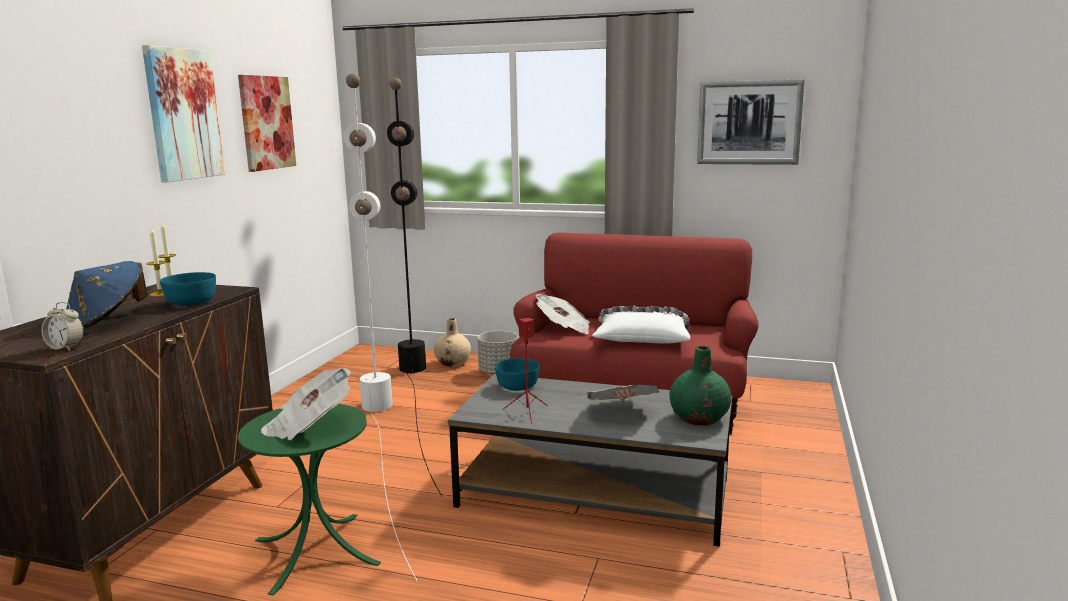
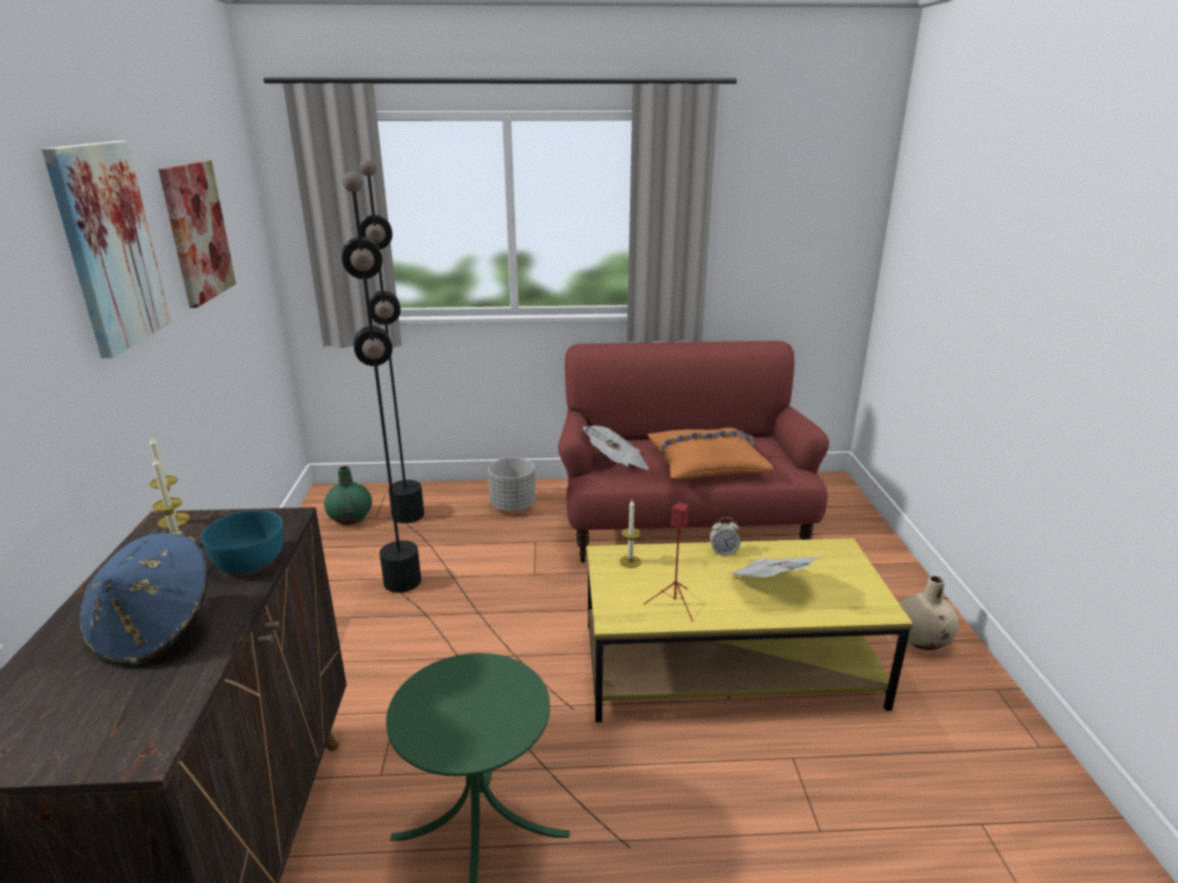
camera: 20 degrees left, 10 degrees up
alarm clock [41,302,84,351] -> alarm clock moved to [710,517,741,556]
newspaper [261,368,351,440] -> none
white floor lamp [344,74,417,581] -> black floor lamp [341,172,631,848]
beige vase [434,318,471,367] -> beige vase moved to [899,576,959,650]
grey coffee table [448,374,732,547] -> yellow coffee table [587,538,913,722]
turquoise bowl [495,358,540,391] -> candle [619,500,641,568]
white pillow [592,306,690,343] -> orange pillow [648,428,774,479]
green vase [669,346,732,426] -> green vase moved to [324,466,372,525]
picture [697,80,804,165] -> none

